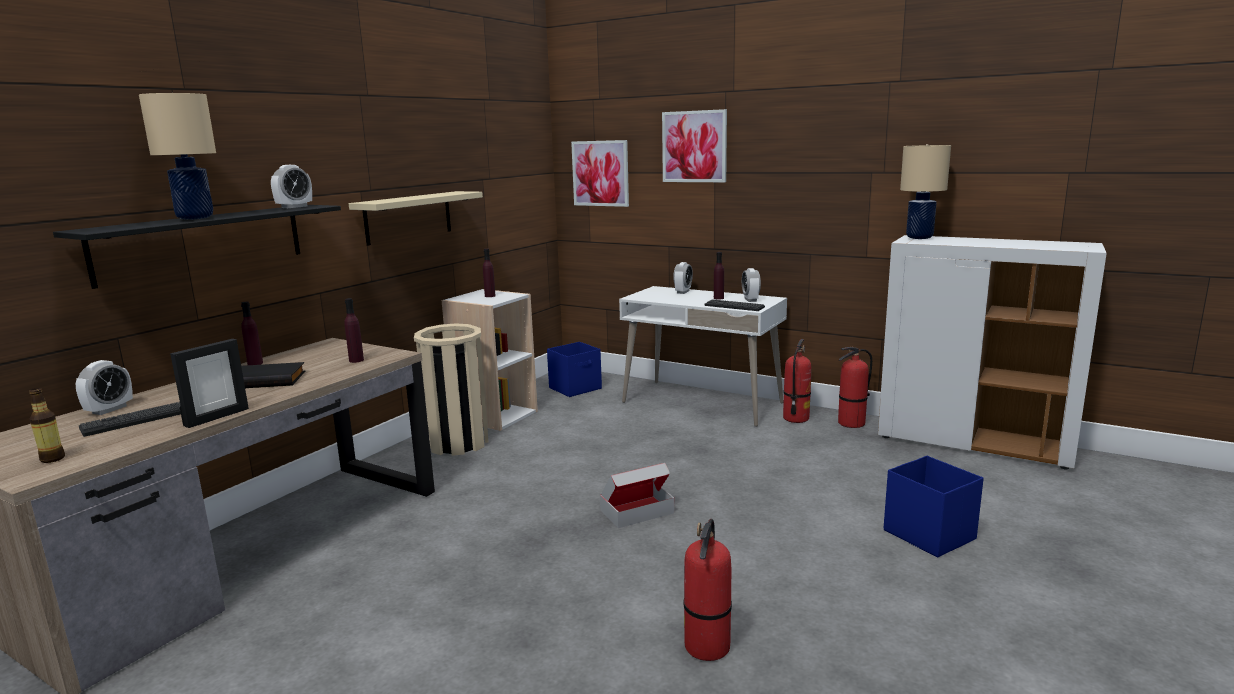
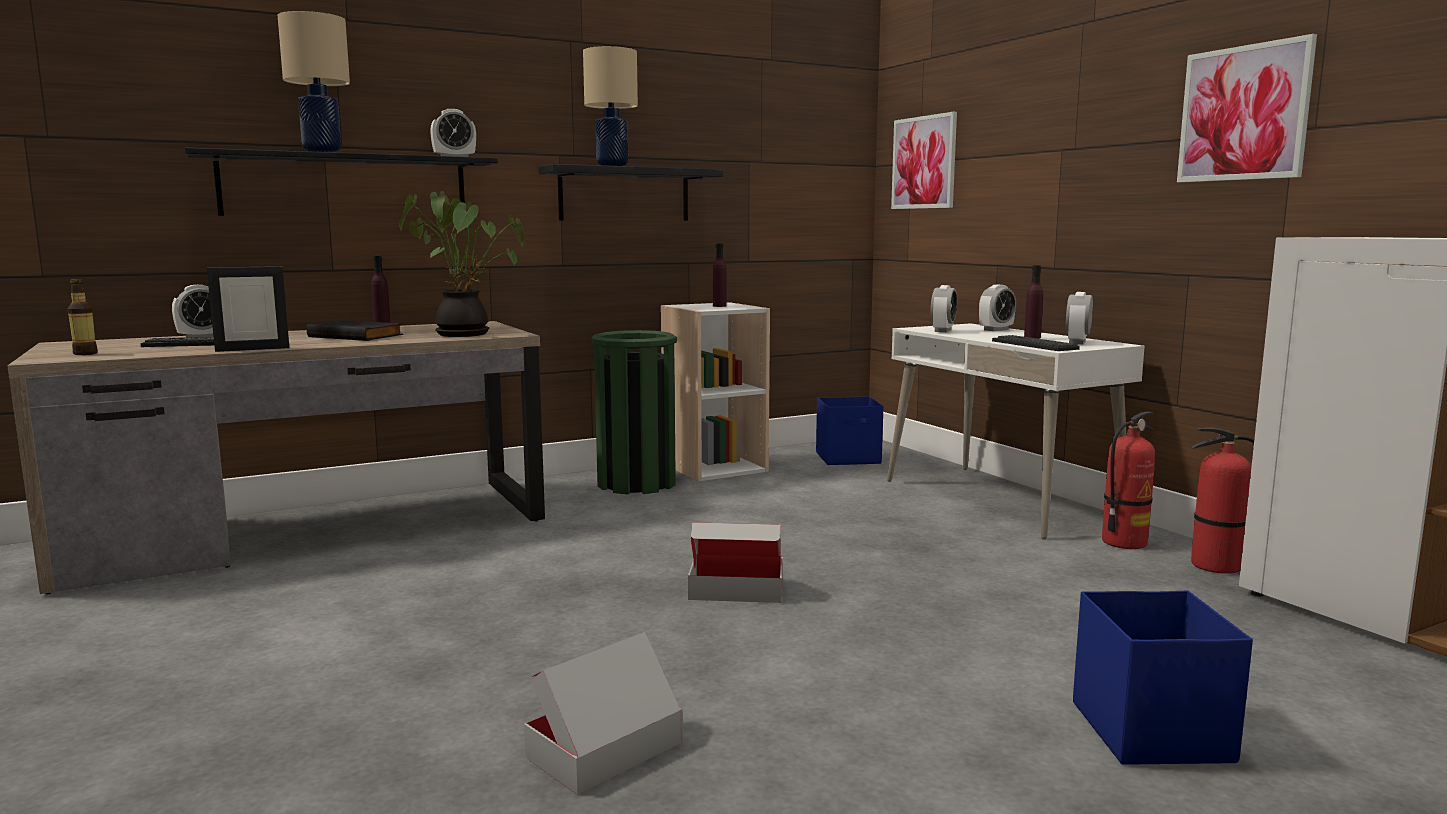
camera: 30 degrees right, 5 degrees down
purple bottle [344,298,364,363] -> potted plant [399,191,525,337]
beige shelf [349,191,483,246] -> black shelf [538,164,723,221]
beige trash can [414,323,488,456] -> green trash can [592,330,677,494]
picture [662,109,727,182] -> picture moved to [1177,34,1317,182]
fire extinguisher [684,519,732,661] -> cardboard box [524,632,683,795]
beige table lamp [900,144,951,239] -> beige table lamp moved to [583,46,638,166]
none -> alarm clock [931,285,957,332]

